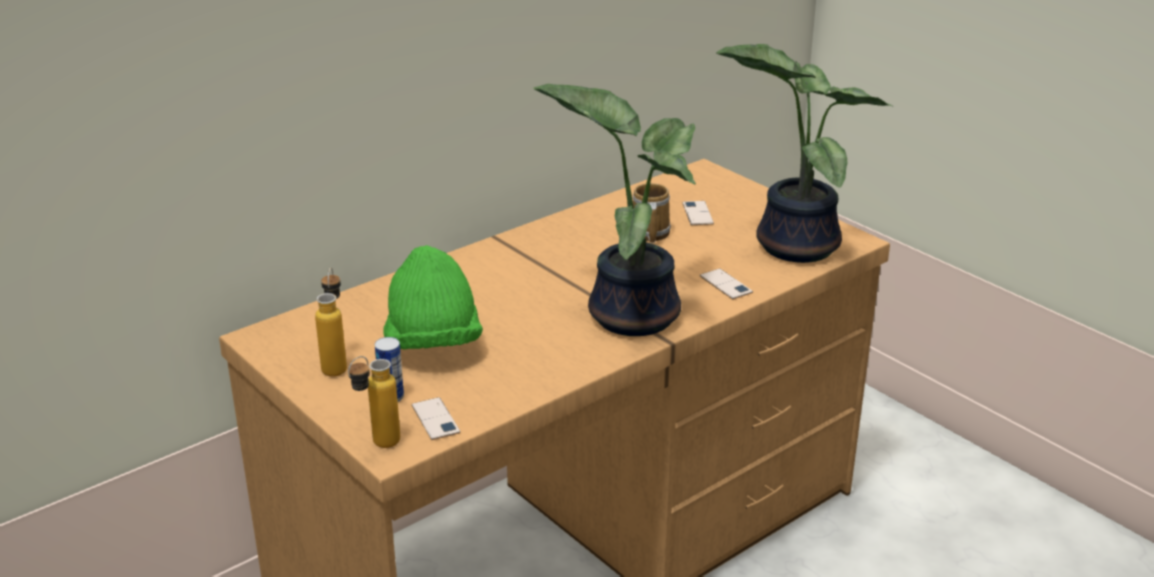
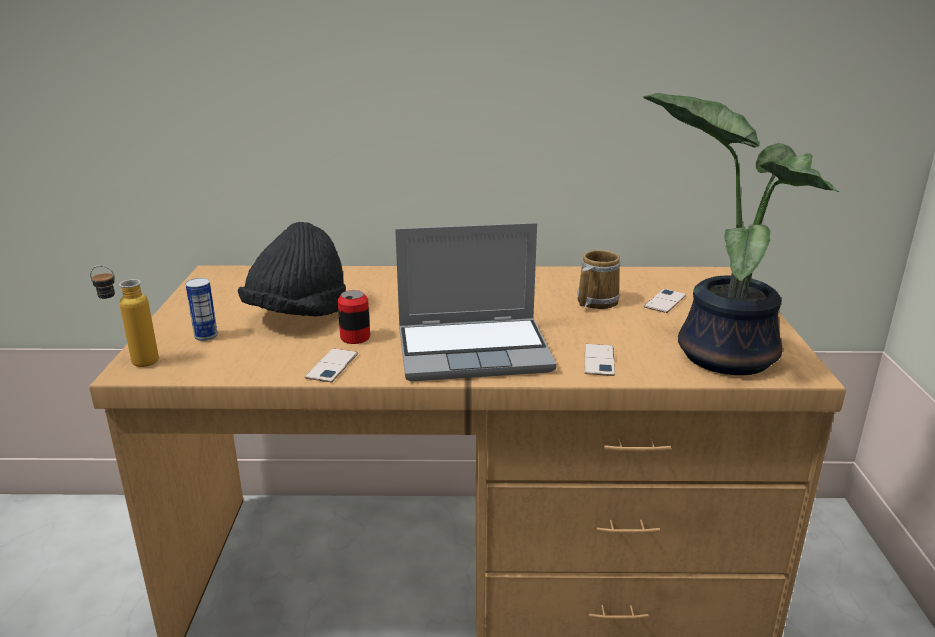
camera: 40 degrees right, 5 degrees down
bottle [315,268,347,377] -> none
green hat [383,245,483,350] -> black hat [238,222,346,317]
phone [412,397,460,440] -> phone moved to [305,348,358,382]
potted plant [533,84,696,336] -> laptop [395,223,556,382]
none -> can [337,290,370,344]

